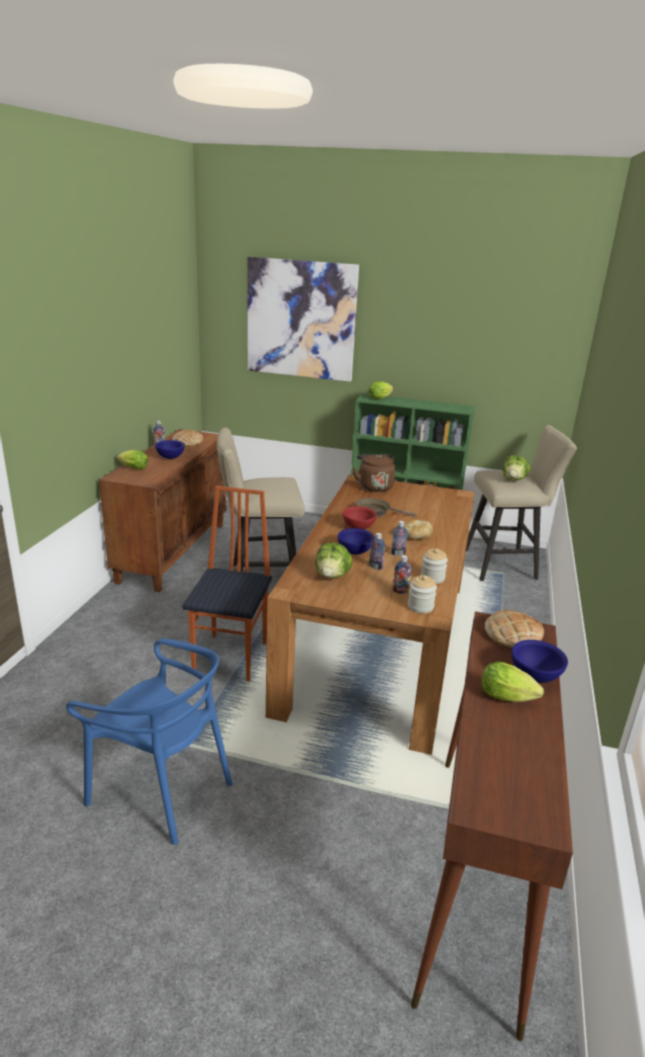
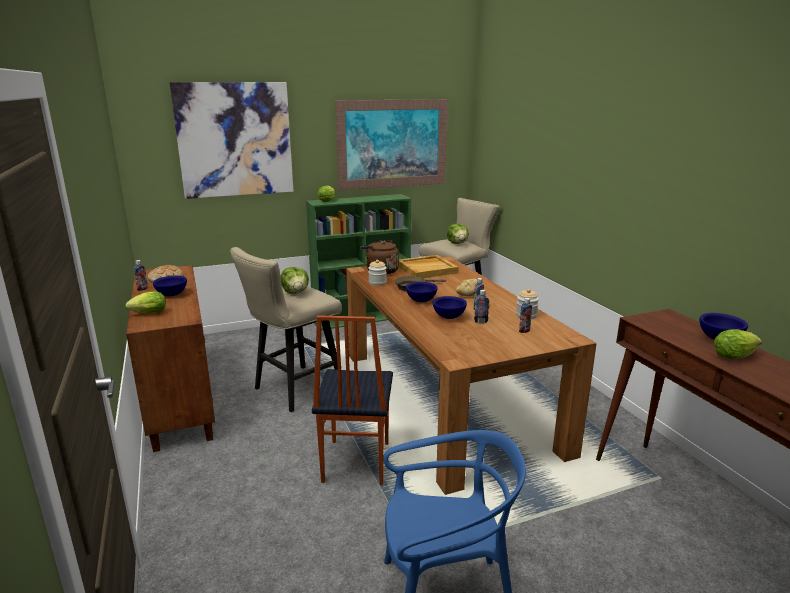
camera: 35 degrees left, 5 degrees down
chair [182,486,272,681] -> chair turned 150 degrees counterclockwise [312,315,393,485]
lettuce [315,543,353,578] -> lettuce moved to [281,267,309,294]
red bowl [343,506,377,530] -> blue bowl [406,282,438,302]
jar [408,575,437,613] -> jar moved to [368,260,387,286]
bread [485,610,544,648] -> none
none -> picture [335,99,448,190]
none -> beige tray [399,255,459,278]

